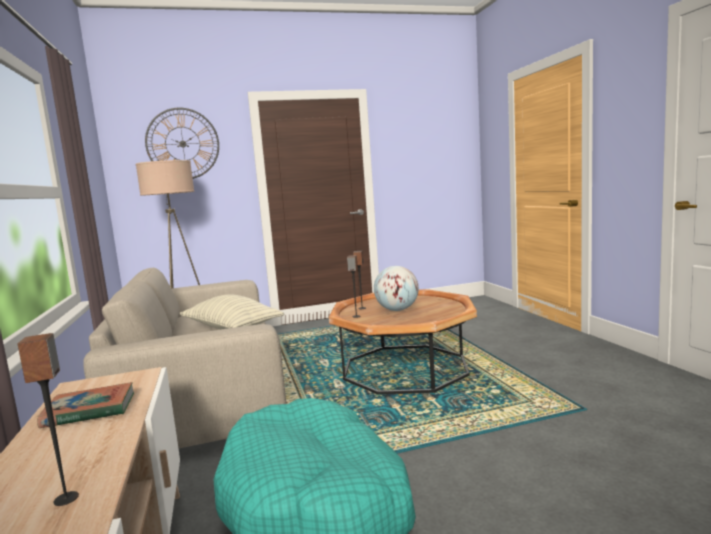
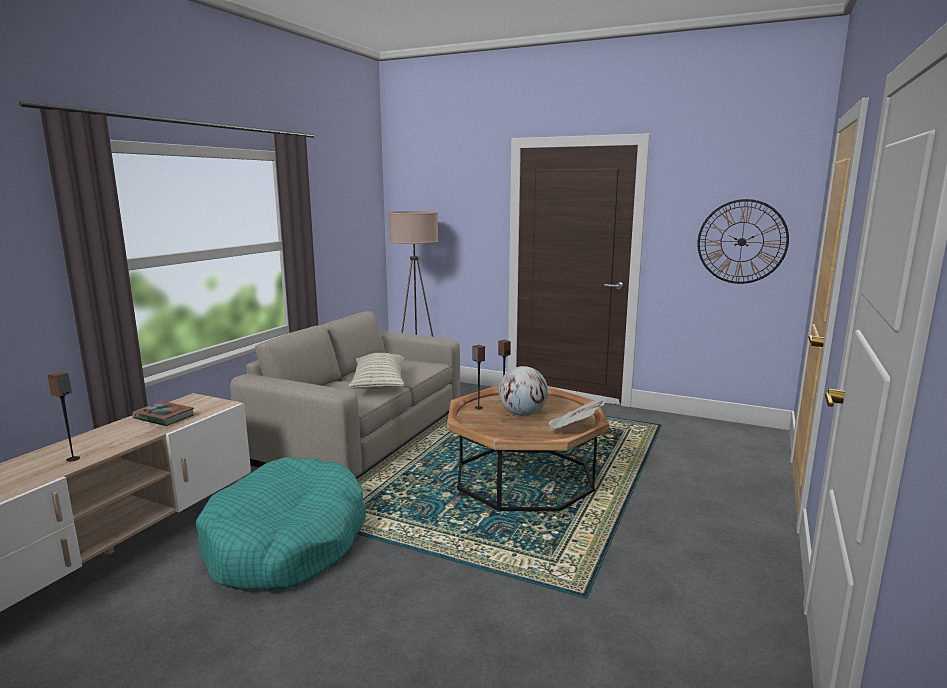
camera: 40 degrees right, 5 degrees up
wall clock [145,108,219,179] -> wall clock moved to [697,199,789,284]
none -> newspaper [549,399,605,431]

